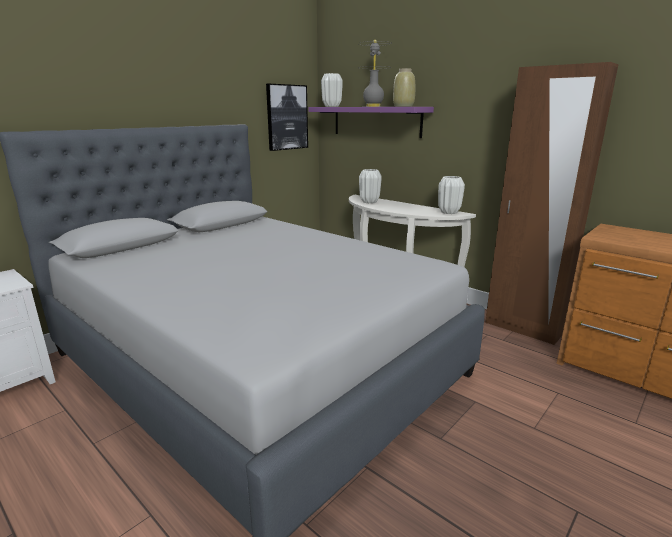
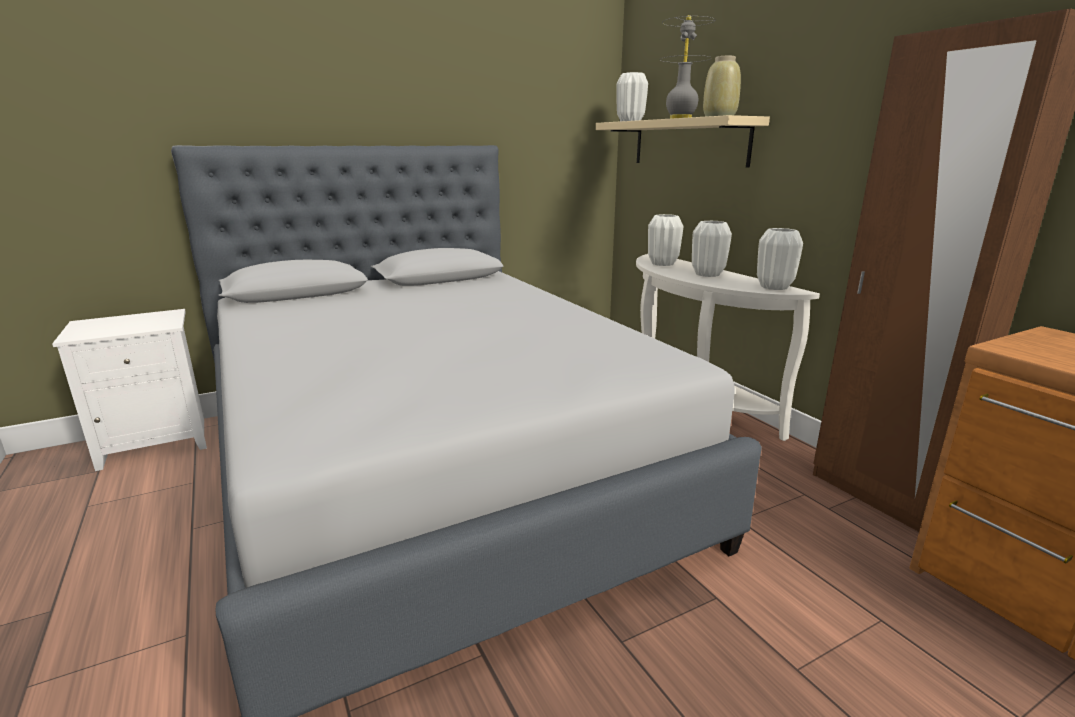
camera: 20 degrees right, 0 degrees up
picture [266,84,308,151] -> none
purple shelf [308,107,434,138] -> beige shelf [596,115,770,168]
none -> white vase [692,221,732,277]

